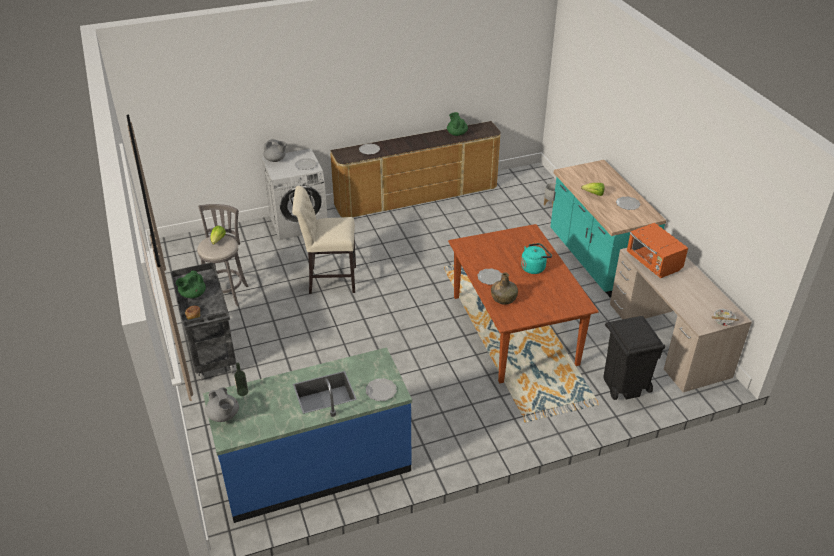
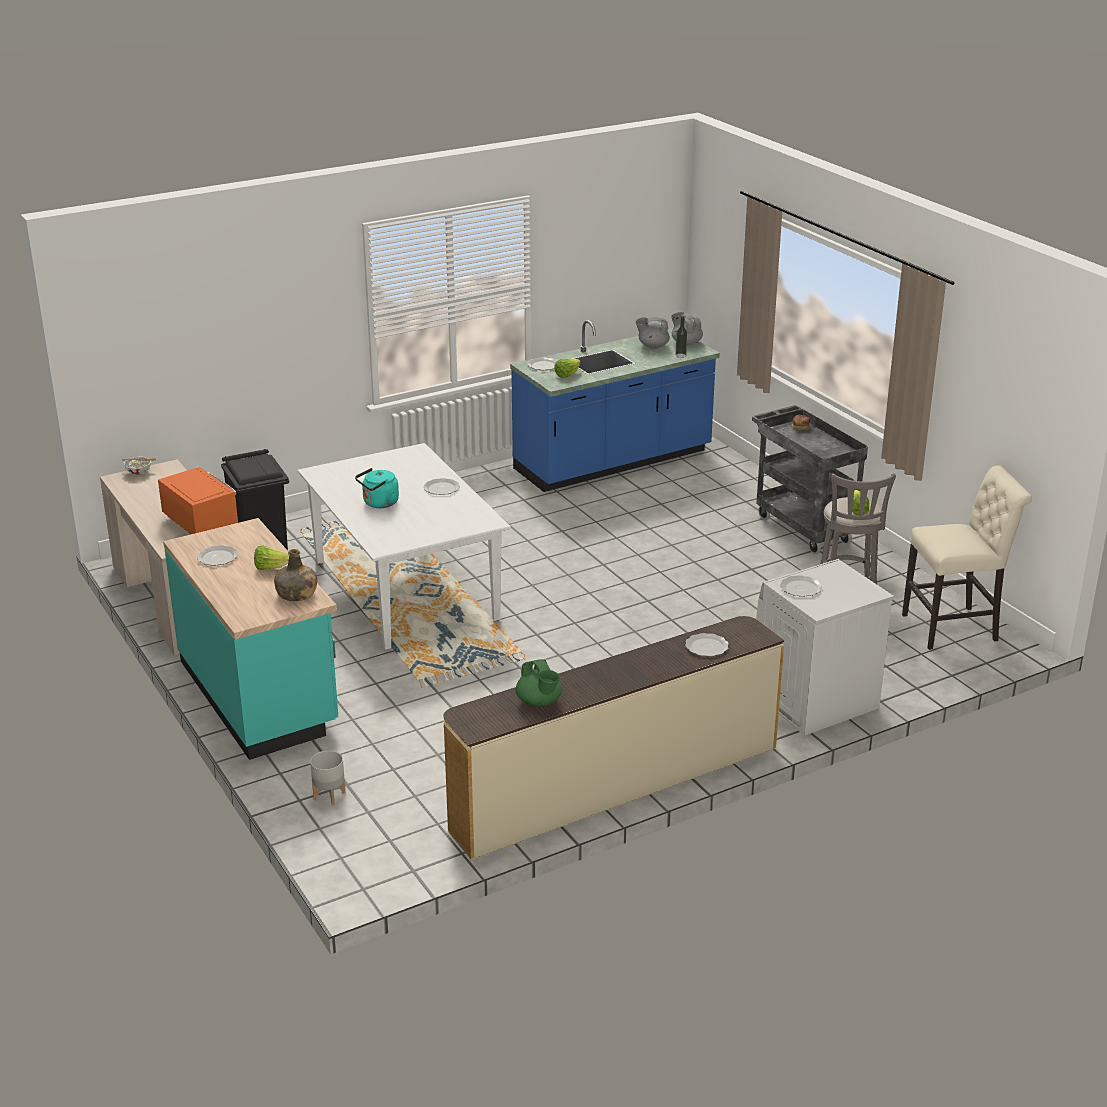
camera: 170 degrees right, 10 degrees down
green teapot [176,270,206,298] -> none
grey teapot [264,139,287,162] -> grey teapot moved to [636,317,670,349]
beige stool [292,186,356,294] -> beige stool moved to [902,465,1032,650]
brown dining table [448,224,599,383] -> white dining table [298,443,511,650]
green bottle [491,273,518,305] -> green bottle moved to [274,549,317,601]
none -> lettuce [554,359,581,378]

